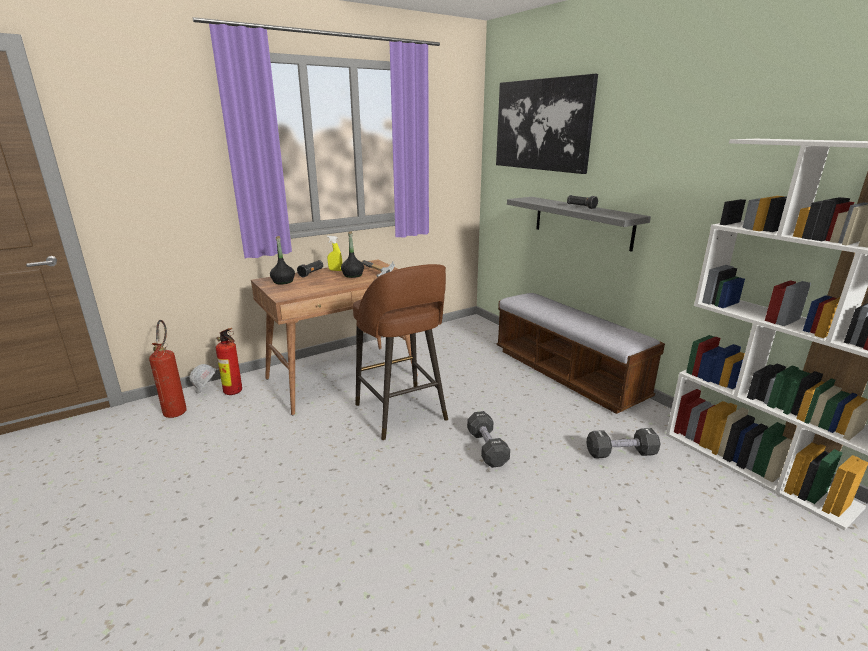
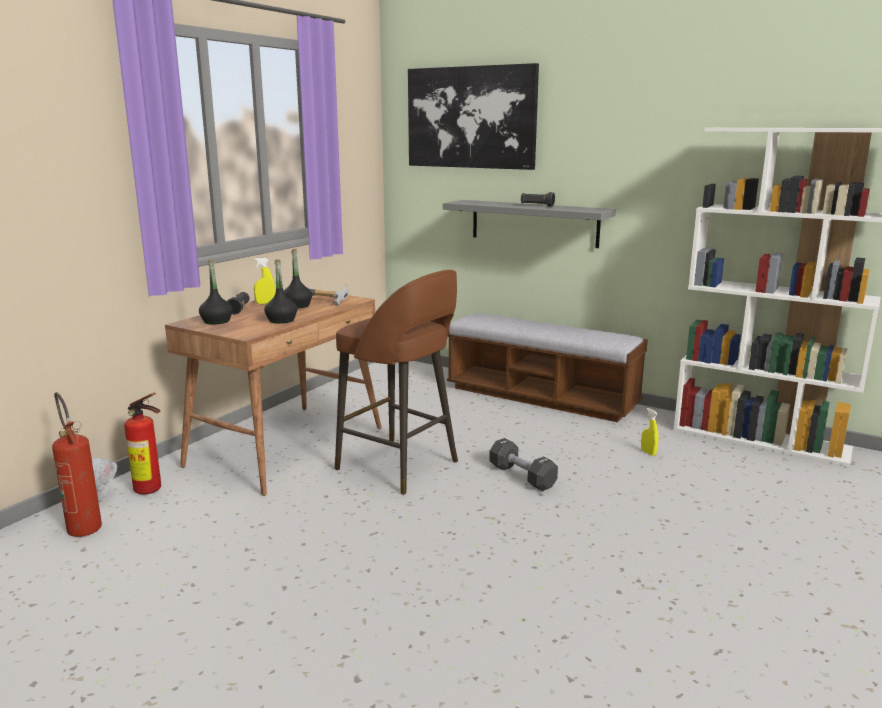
camera: 25 degrees left, 5 degrees down
black dumbbell [586,428,661,458] -> yellow spray bottle [641,408,658,456]
none -> black bottle [264,260,298,324]

